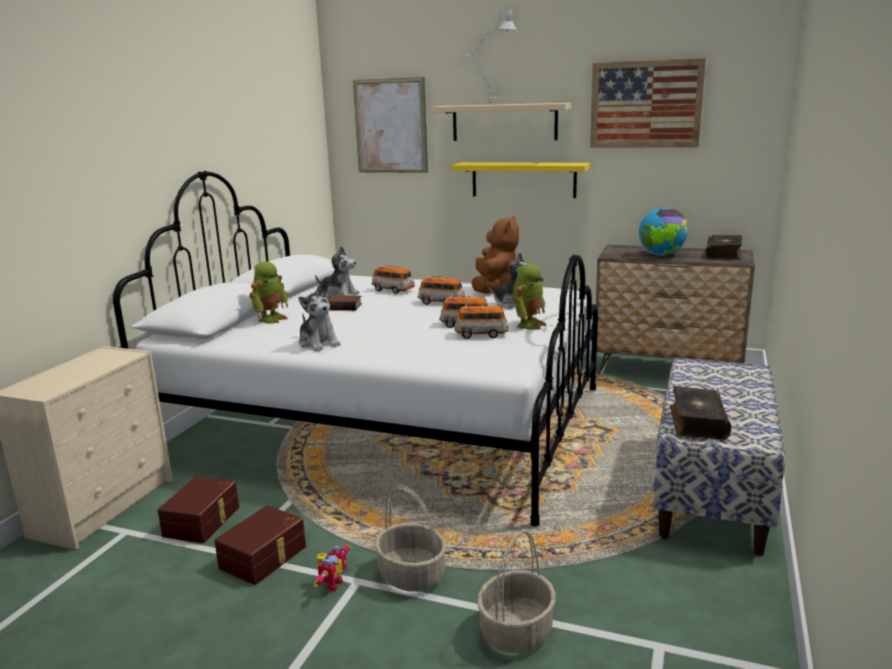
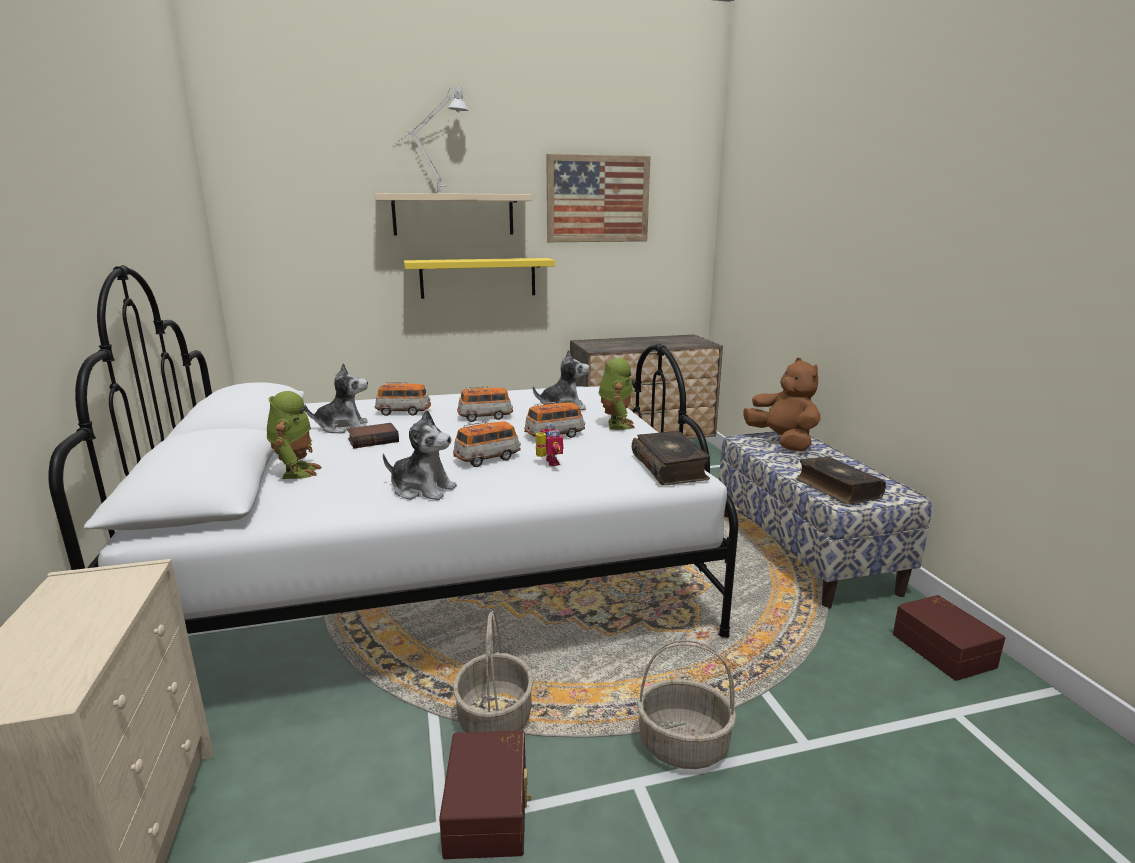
camera: 35 degrees left, 0 degrees up
brown storage box [158,476,239,543] -> brown storage box moved to [893,595,1005,681]
toy robot [314,544,349,591] -> toy robot moved to [536,423,564,466]
picture [353,77,428,173] -> none
toy car [454,304,509,339] -> toy car moved to [453,421,521,467]
brown plush toy [471,216,519,294] -> brown plush toy moved to [744,358,820,451]
basket [477,531,556,653] -> basket moved to [453,611,533,732]
globe [639,208,688,256] -> none
book [706,235,742,260] -> book moved to [632,431,710,485]

